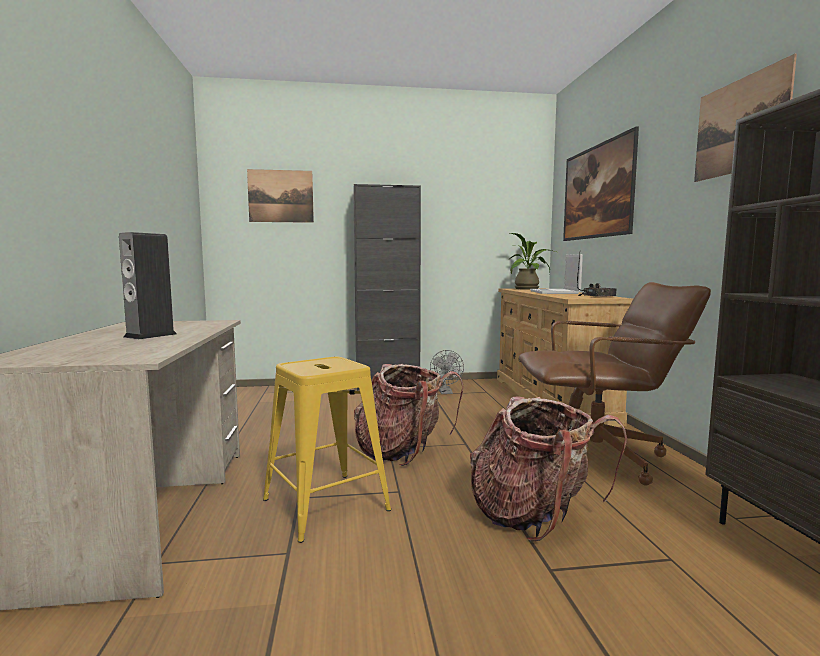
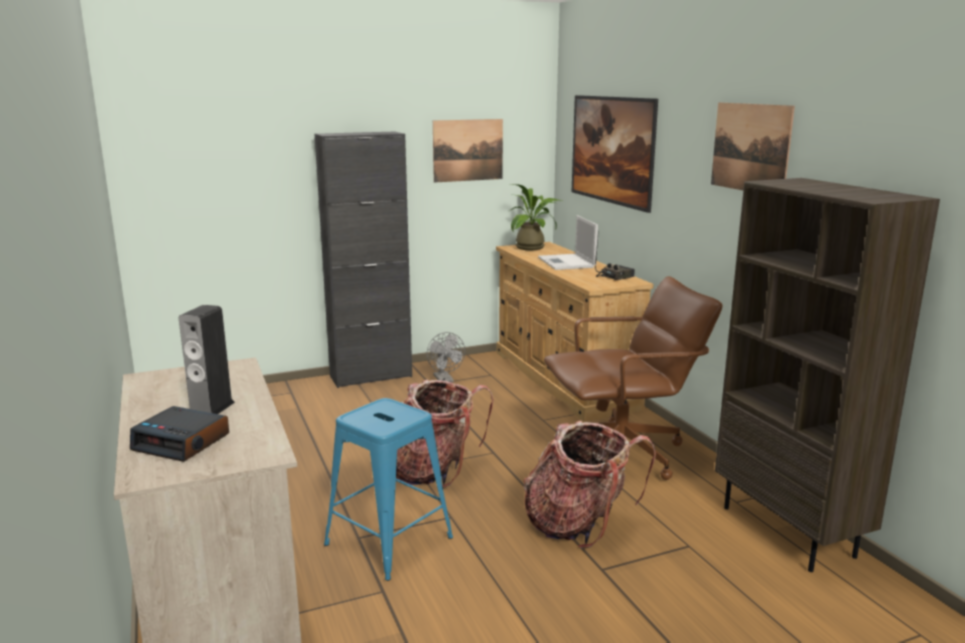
camera: 15 degrees left, 10 degrees up
picture [247,169,314,223] -> picture moved to [433,119,503,183]
yellow stool [263,357,391,543] -> blue stool [324,398,453,581]
none -> alarm clock [130,406,229,462]

